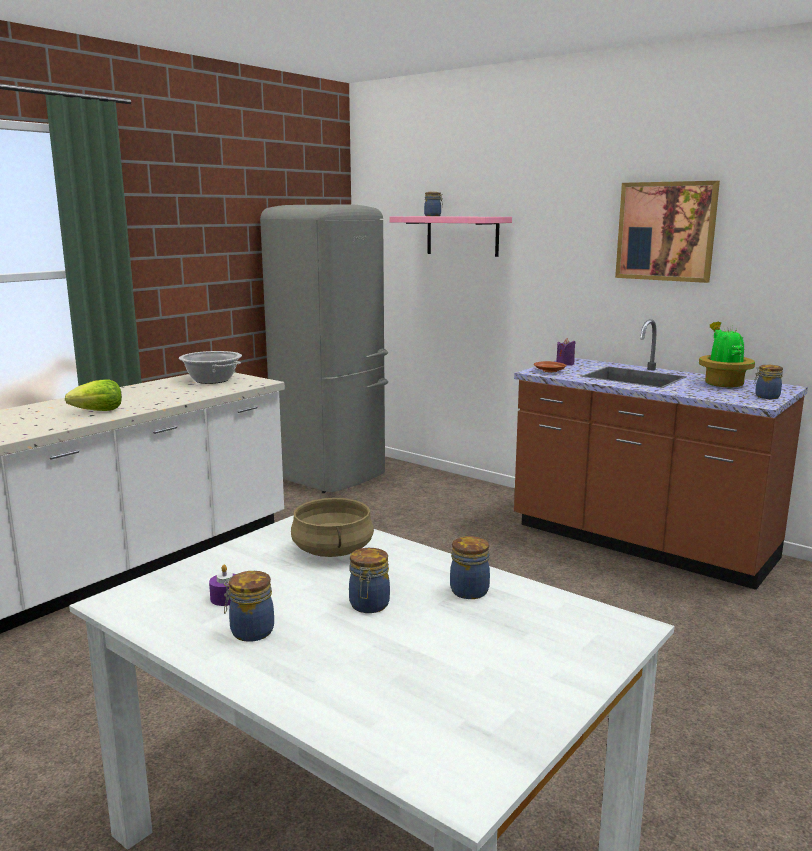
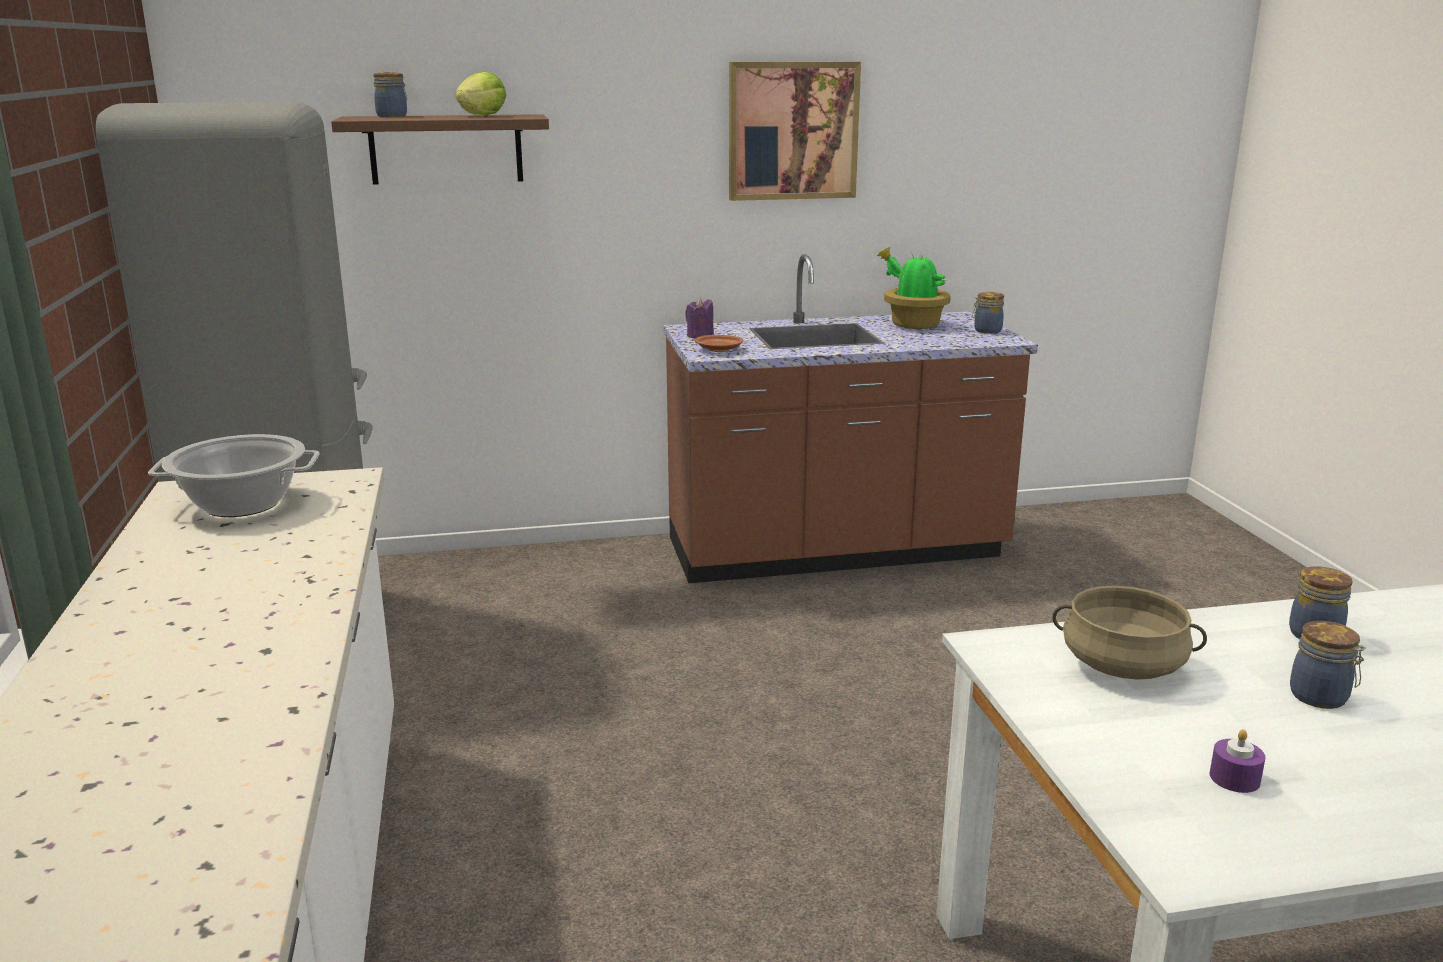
camera: 50 degrees left, 5 degrees up
lettuce [65,379,122,411] -> lettuce moved to [456,72,506,115]
jar [224,571,274,642] -> none
pink shelf [389,216,512,257] -> brown shelf [331,114,549,185]

